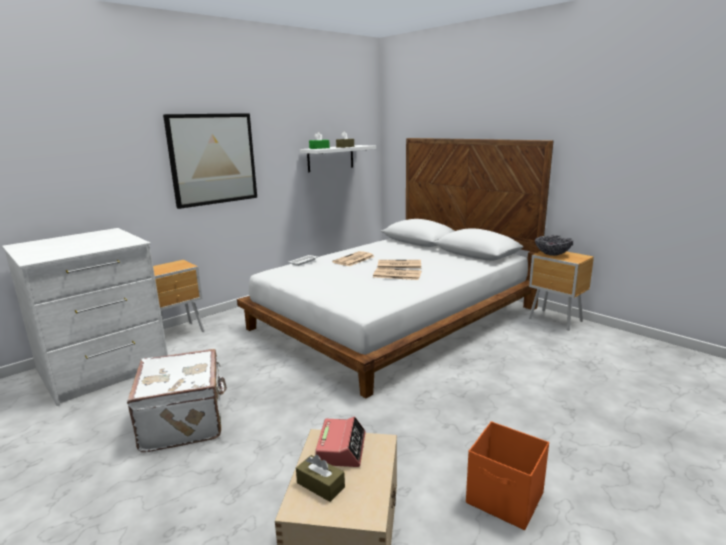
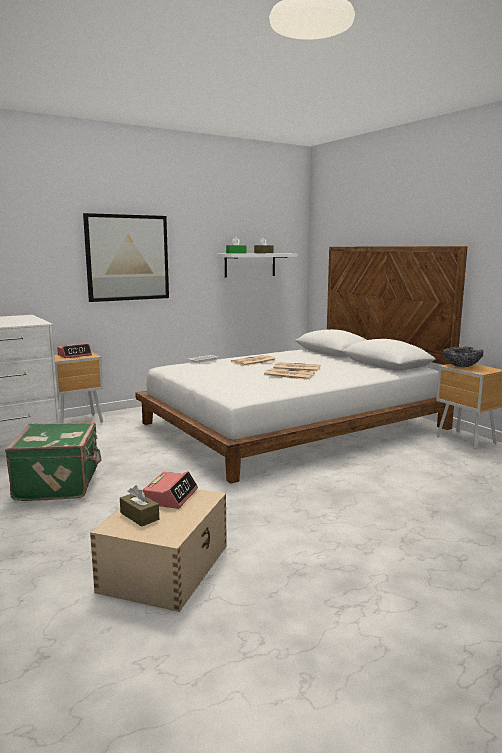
camera: 10 degrees right, 5 degrees down
white suitcase [127,349,227,452] -> green suitcase [5,422,101,501]
orange storage box [466,421,549,530] -> none
none -> alarm clock [57,344,92,358]

